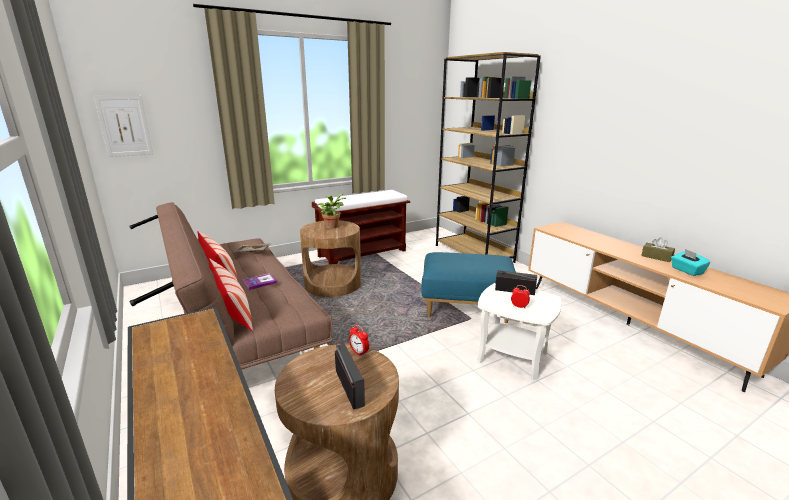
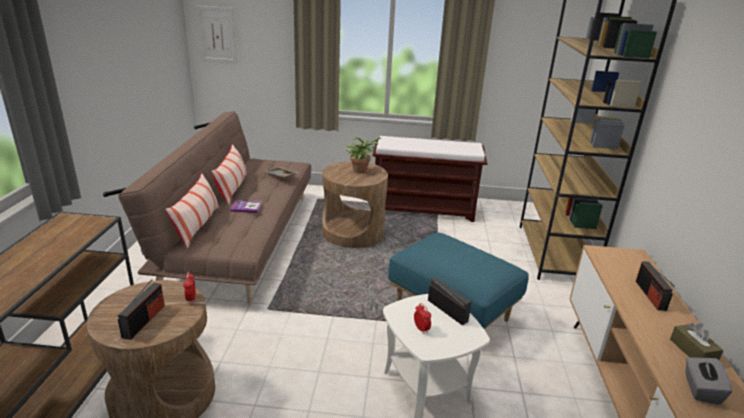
camera: 35 degrees right, 5 degrees up
turquoise tissue box [671,249,711,276] -> grey tissue box [685,357,732,405]
none -> radio [636,261,675,311]

